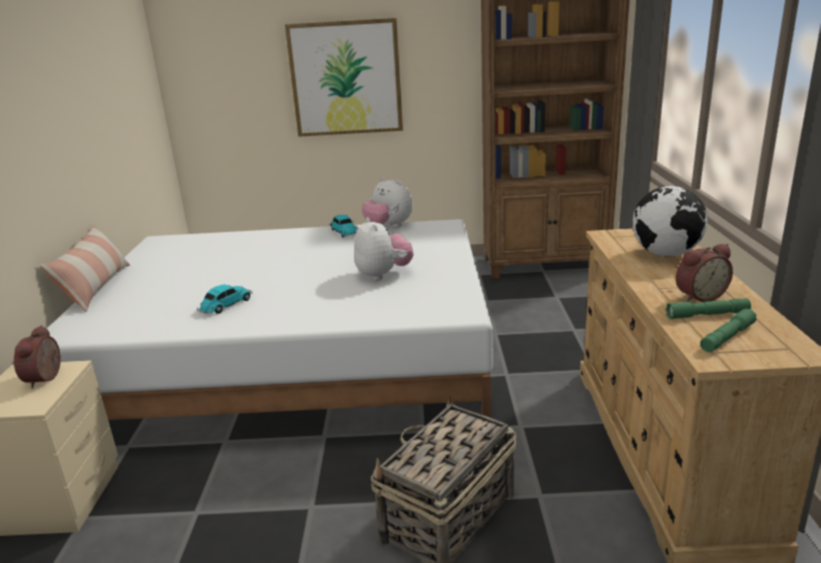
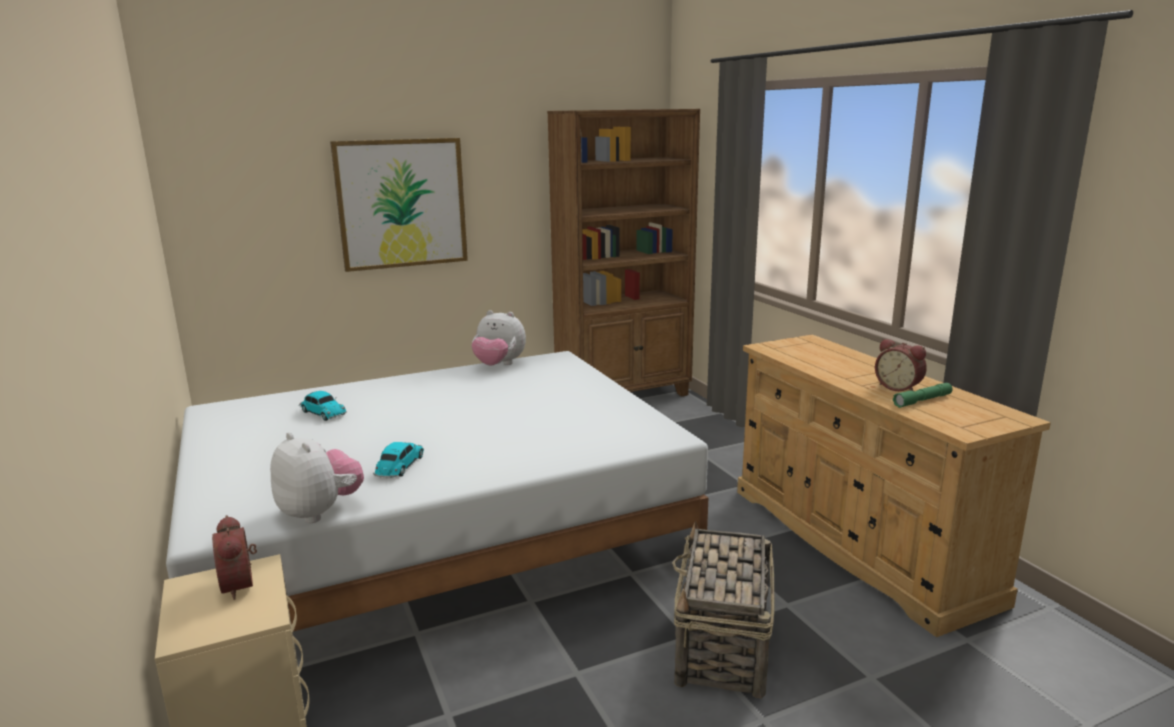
camera: 25 degrees left, 5 degrees down
pillow [40,225,130,312] -> none
toy car [329,215,358,237] -> toy car moved to [299,391,347,421]
plush toy [354,217,414,281] -> plush toy moved to [270,432,364,523]
globe [633,186,708,257] -> none
alarm clock [676,244,733,302] -> alarm clock turned 90 degrees clockwise [875,338,927,391]
green flashlight [700,308,757,352] -> none

